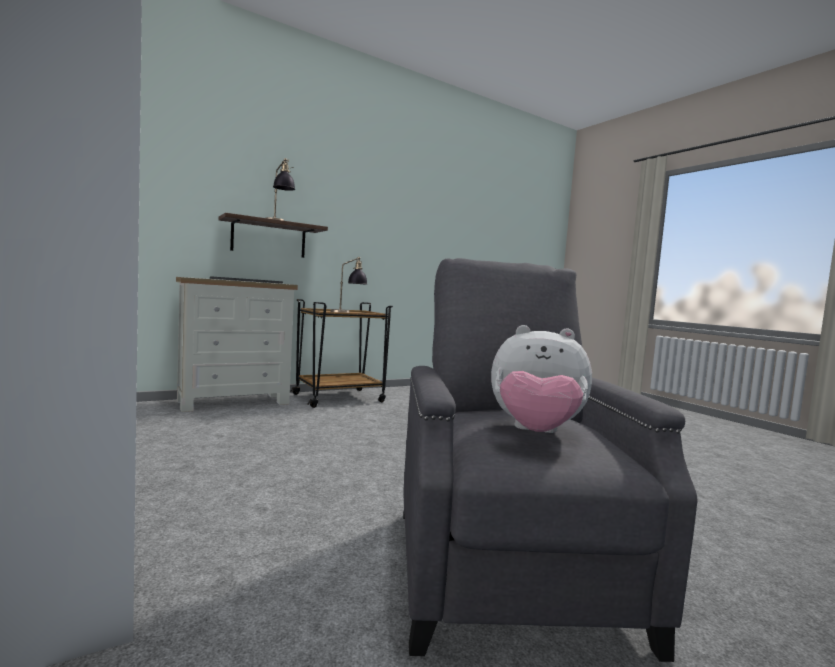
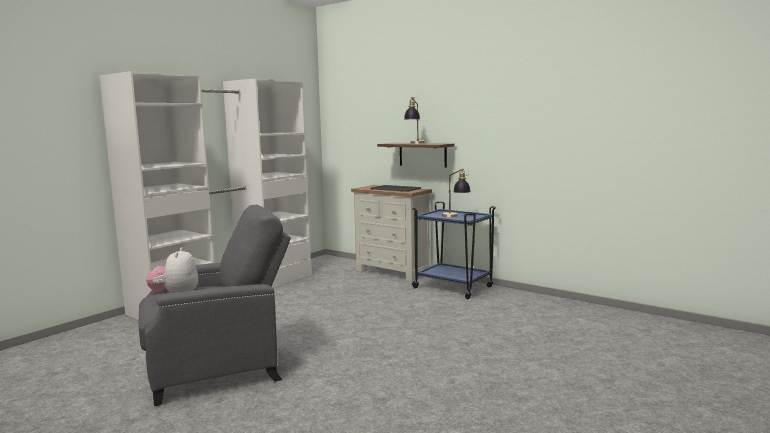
camera: 70 degrees right, 5 degrees up
brown cart [290,299,393,408] -> blue cart [411,202,496,299]

